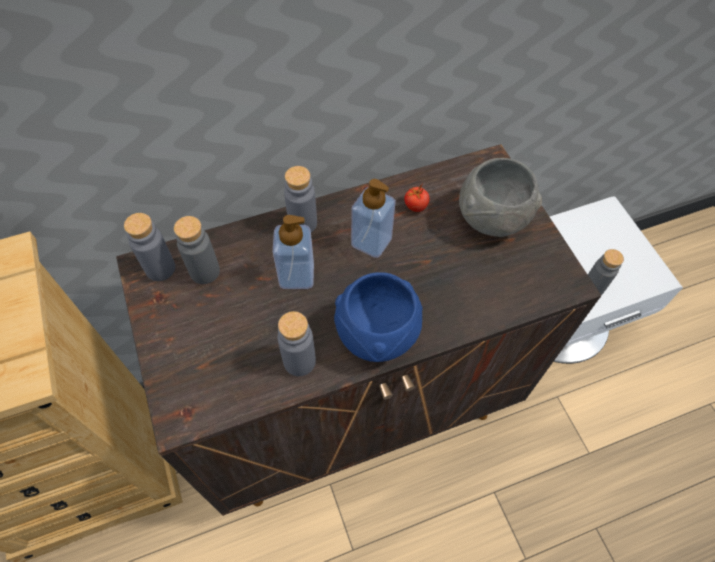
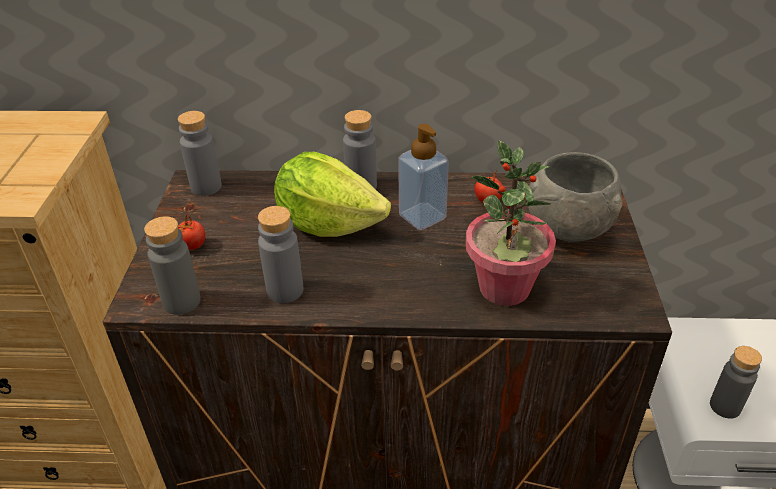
camera: 25 degrees right, 20 degrees down
grey bottle [174,216,220,284] -> grey bottle moved to [144,216,201,315]
soap dispenser [273,215,314,289] -> lettuce [274,152,391,237]
blue bowl [334,272,423,362] -> none
none -> tomato [178,214,205,250]
none -> potted plant [466,141,556,306]

